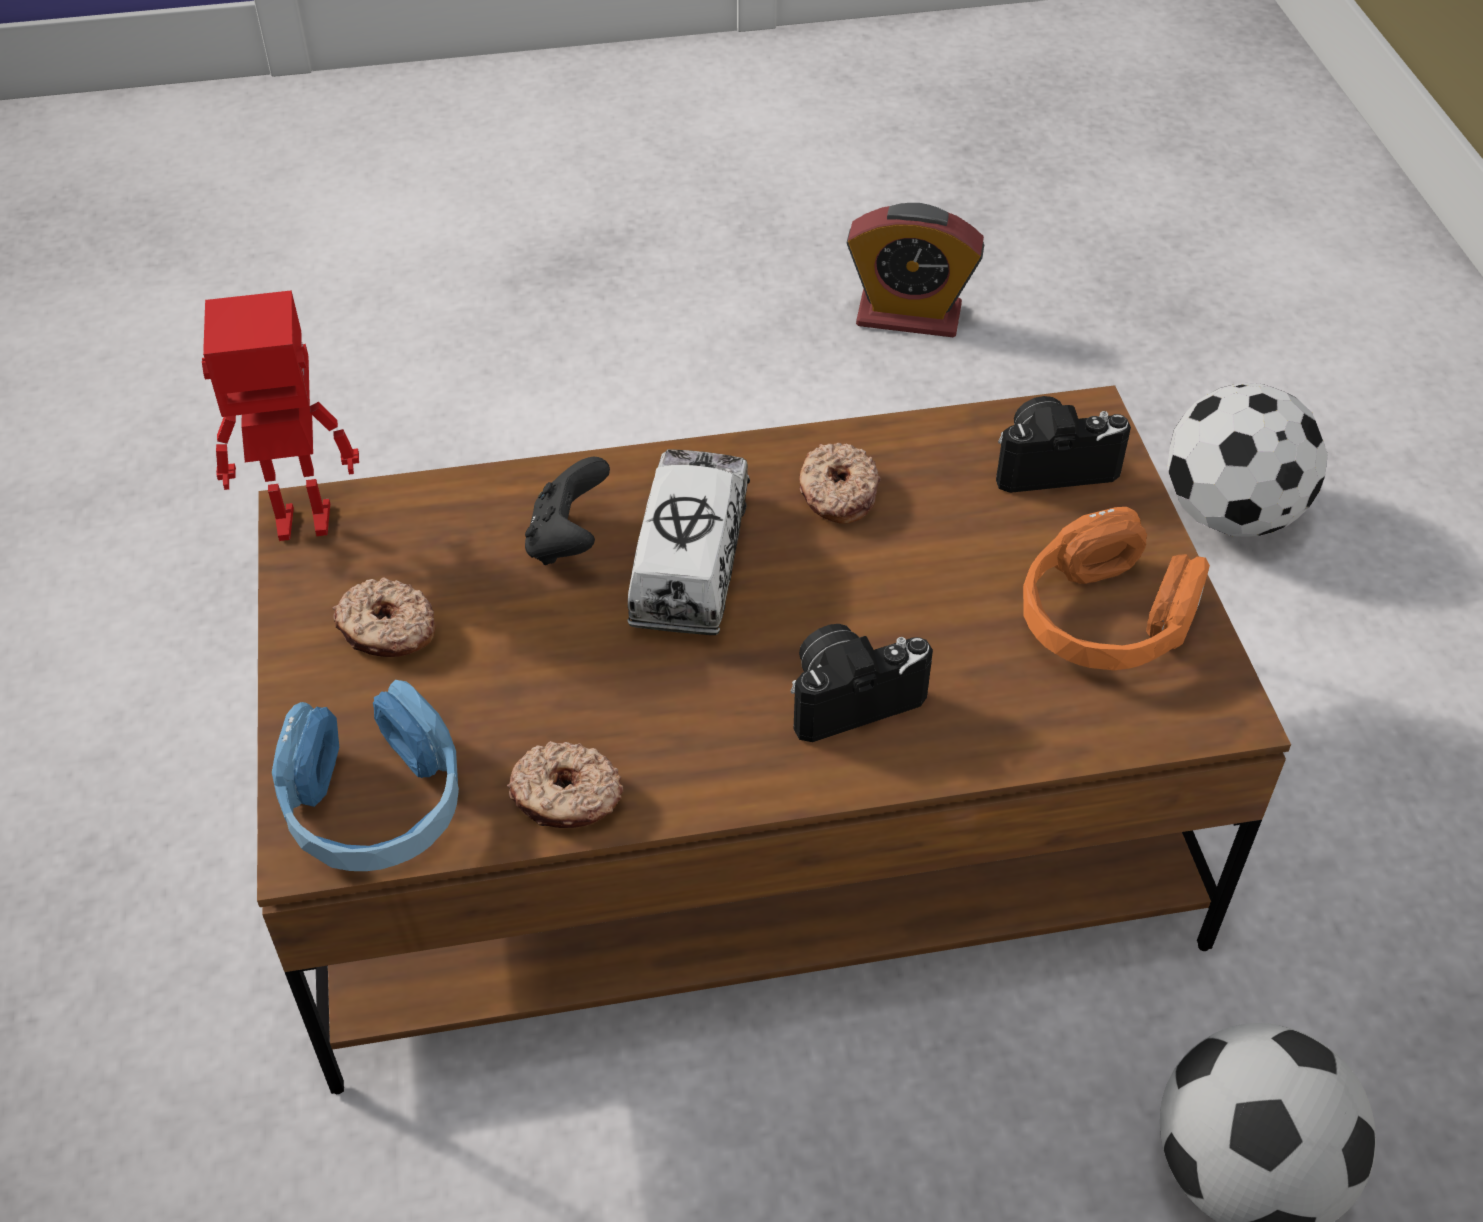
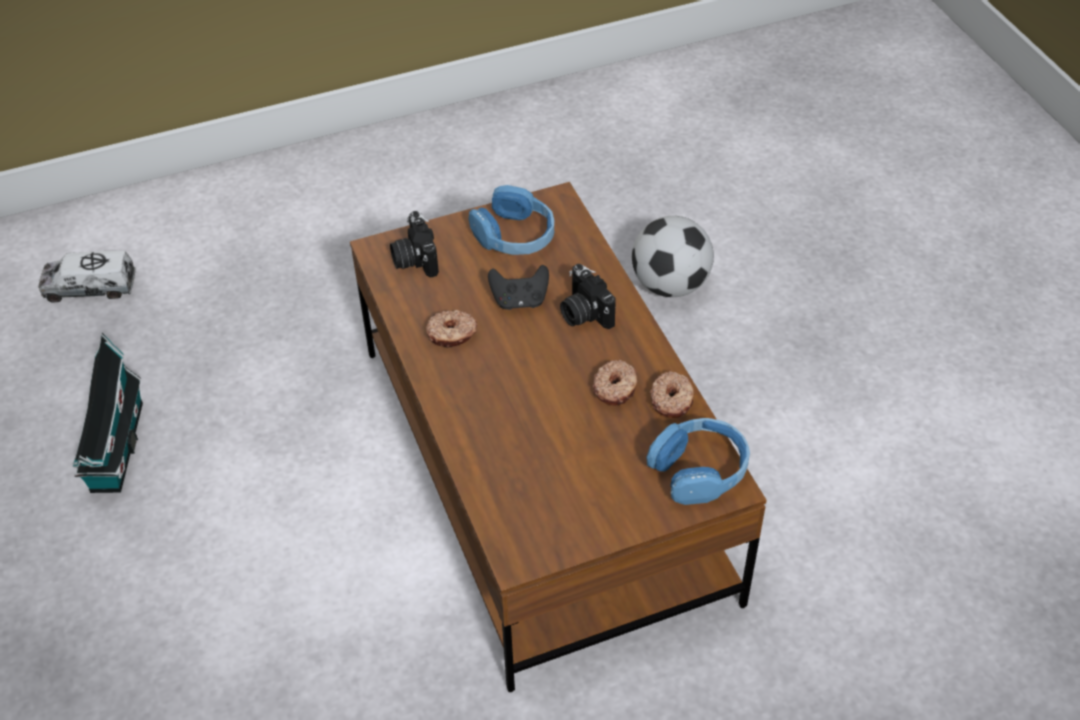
camera: 100 degrees left, 0 degrees up
toy robot [202,290,359,541] -> none
donut [332,577,436,657] -> donut moved to [593,360,638,405]
black game controller [525,457,610,565] -> black game controller moved to [488,265,549,310]
toy truck [627,449,750,635] -> toy truck moved to [38,251,136,303]
alarm clock [847,203,984,337] -> toy house [72,333,143,493]
orange headphones [1023,507,1210,670] -> blue headphones [468,185,554,255]
football [1167,383,1328,537] -> none

